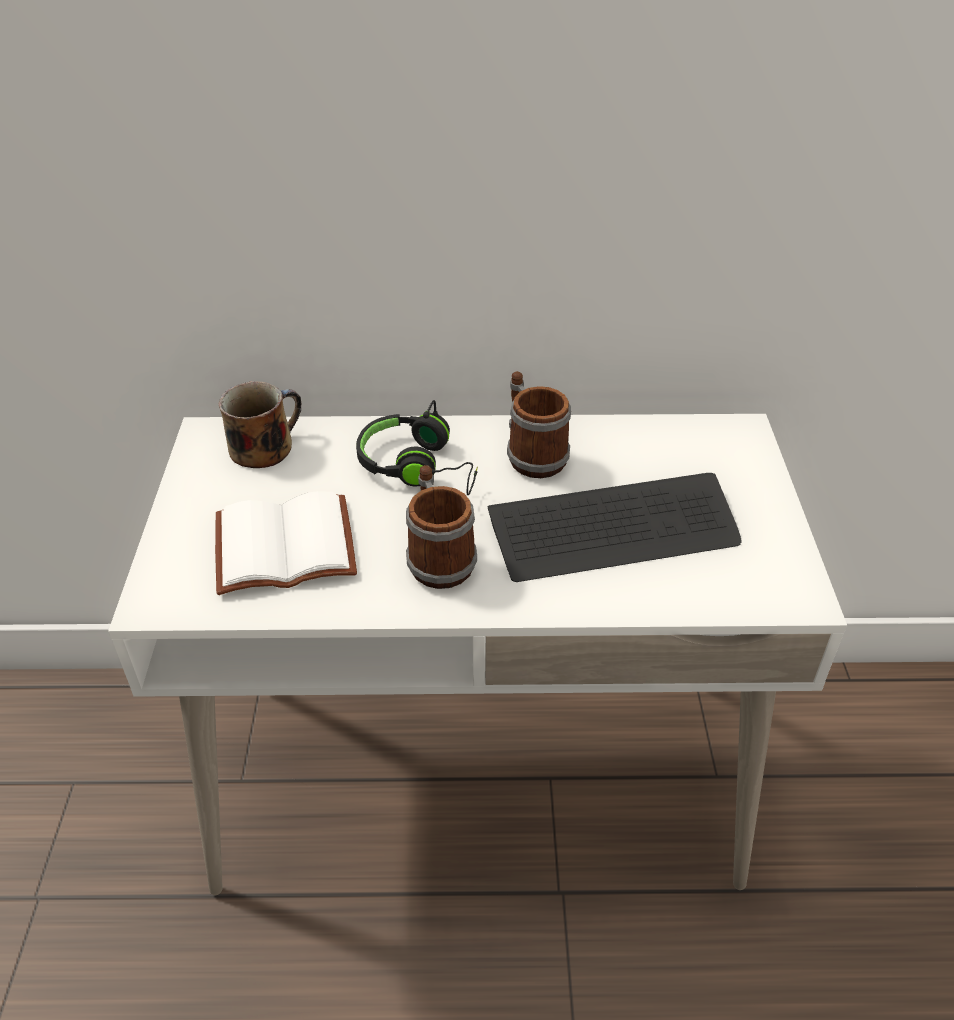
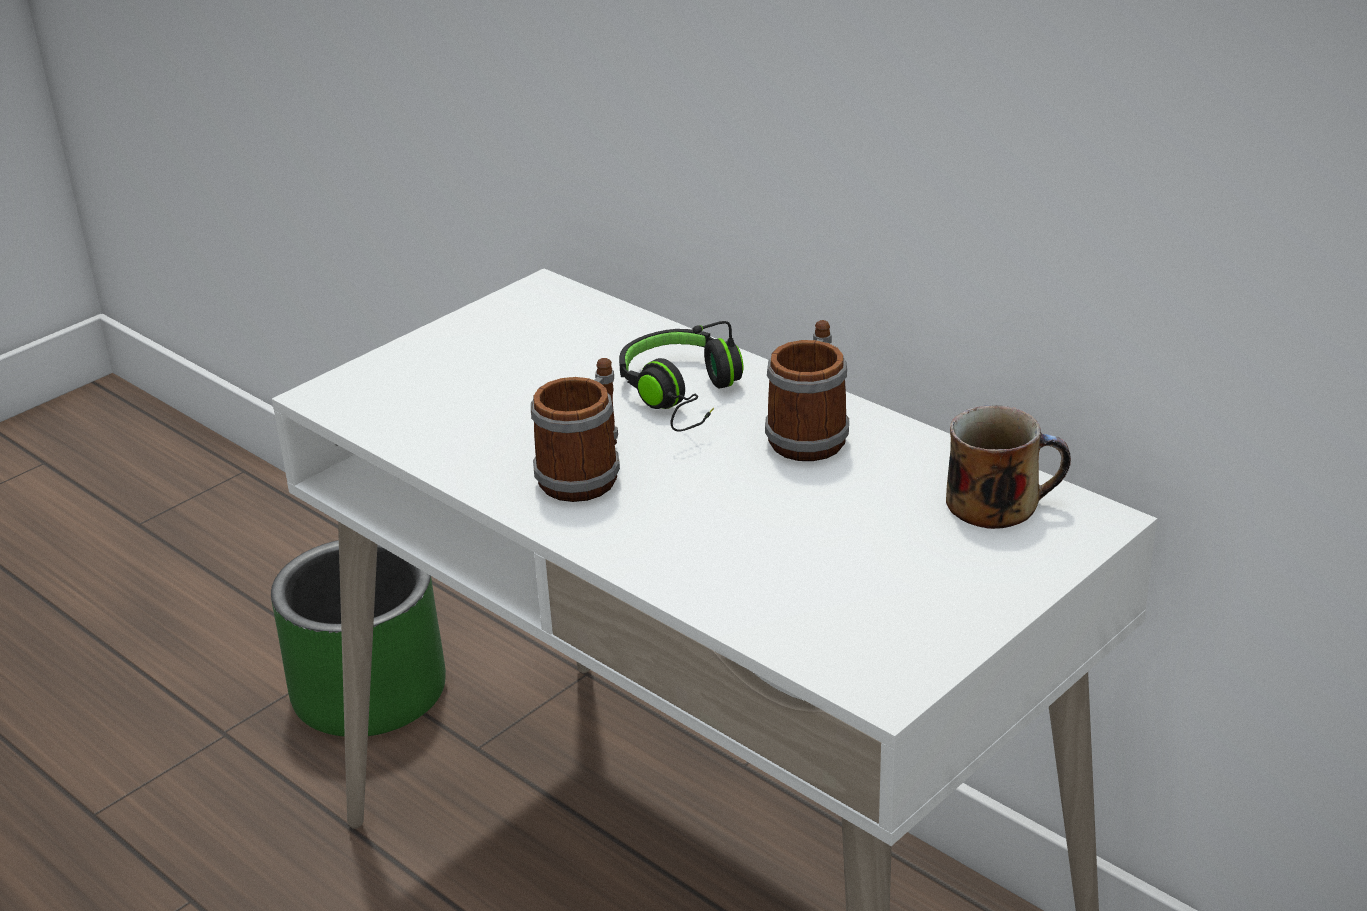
camera: 45 degrees right, 10 degrees down
white book [215,491,357,595] -> none
mug [219,381,301,468] -> mug moved to [946,405,1071,529]
keyboard [487,473,742,582] -> none
none -> green planter [271,540,446,737]

